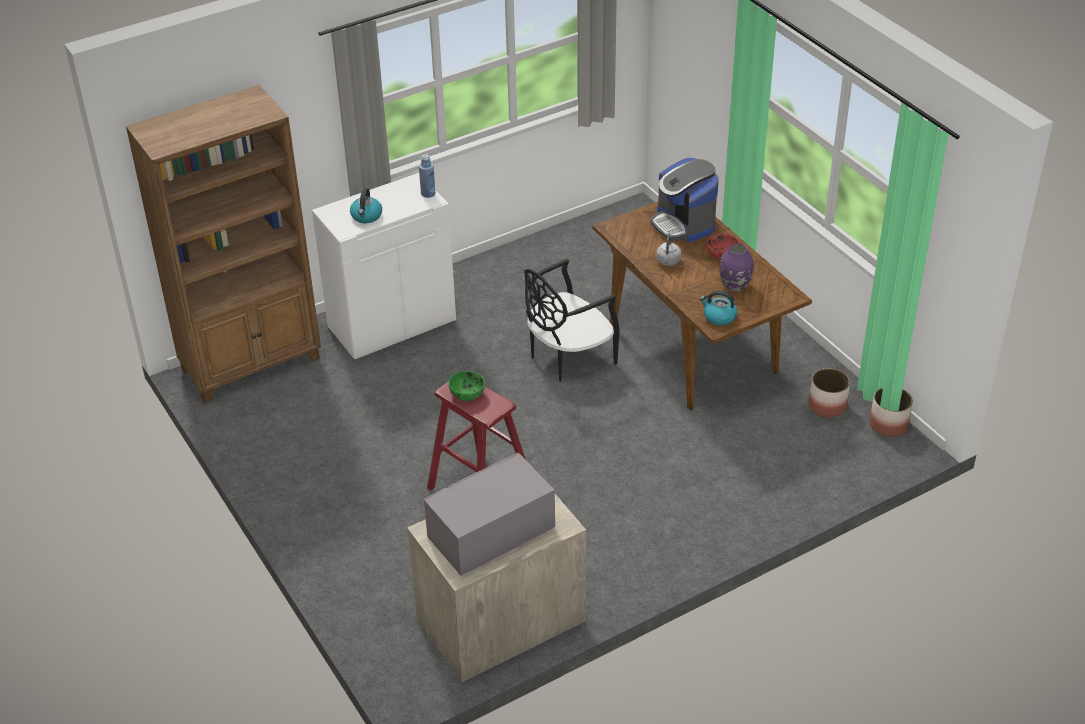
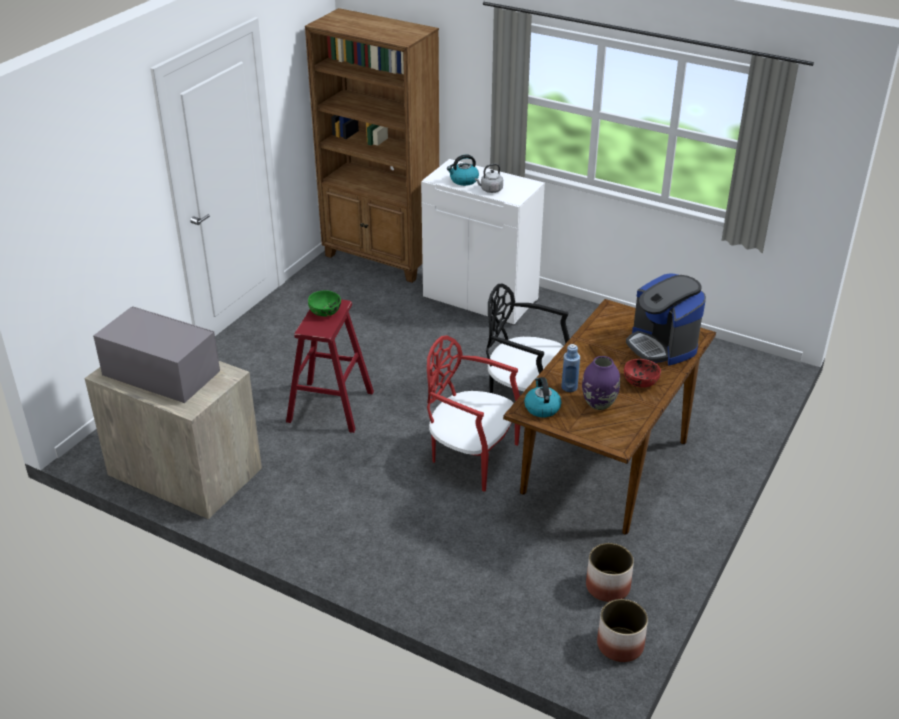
camera: 60 degrees right, 5 degrees down
blue bottle [419,154,435,198] -> blue bottle moved to [561,344,580,392]
coffee machine [650,158,719,243] -> coffee machine turned 60 degrees counterclockwise [626,273,706,366]
grey kettle [656,233,681,266] -> grey kettle moved to [475,163,503,193]
none -> red chair [427,335,520,492]

